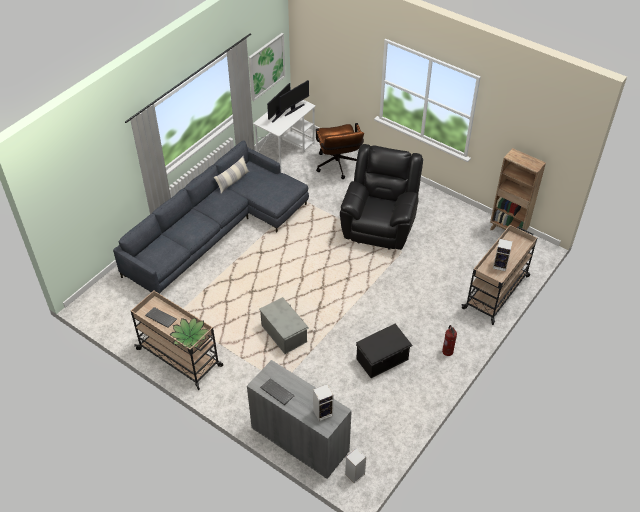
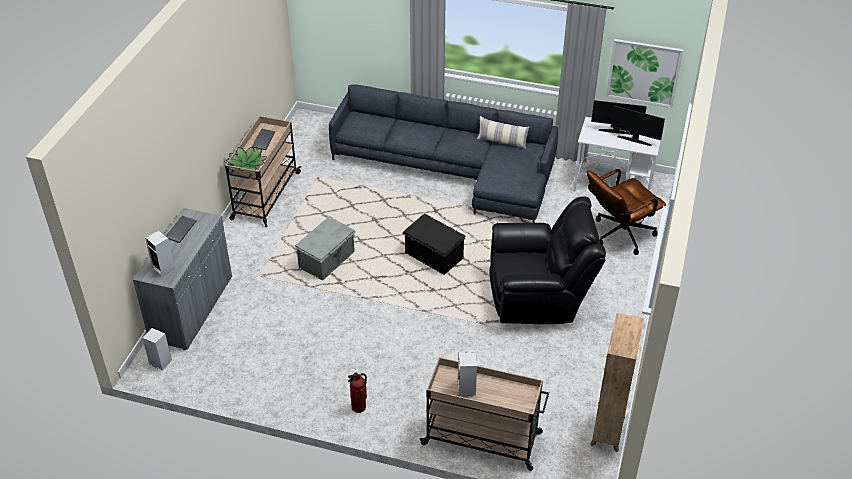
camera: 70 degrees right, 5 degrees down
black storage box [356,324,413,378] -> black storage box moved to [402,213,466,275]

